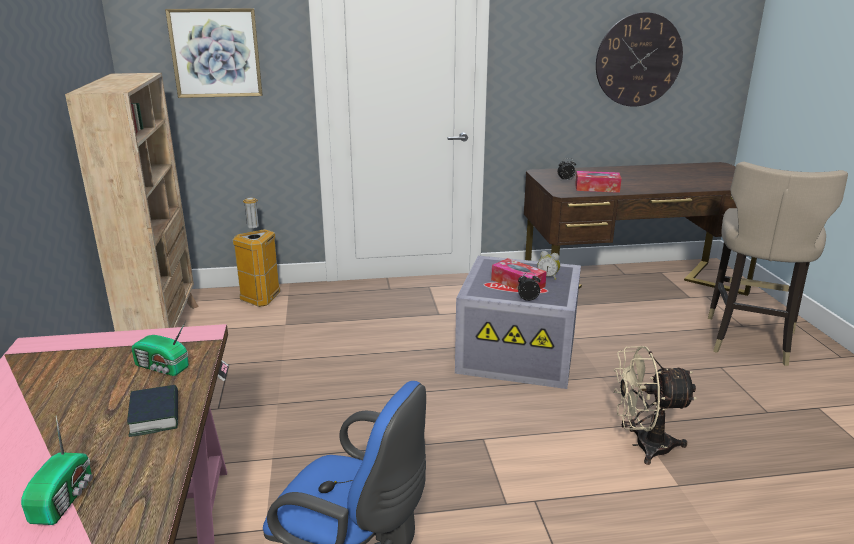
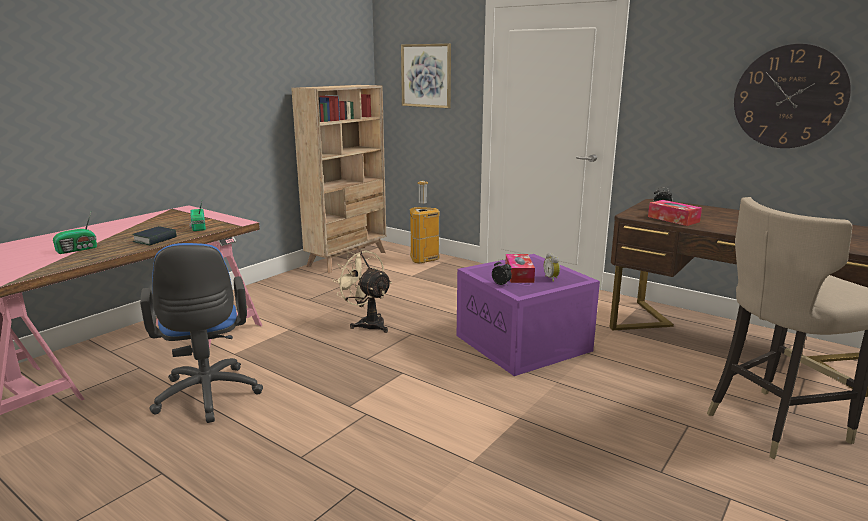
camera: 45 degrees right, 5 degrees down
grey storage box [455,256,581,389] -> purple storage box [457,254,600,376]
beige fan [613,346,697,465] -> beige fan moved to [334,249,392,333]

